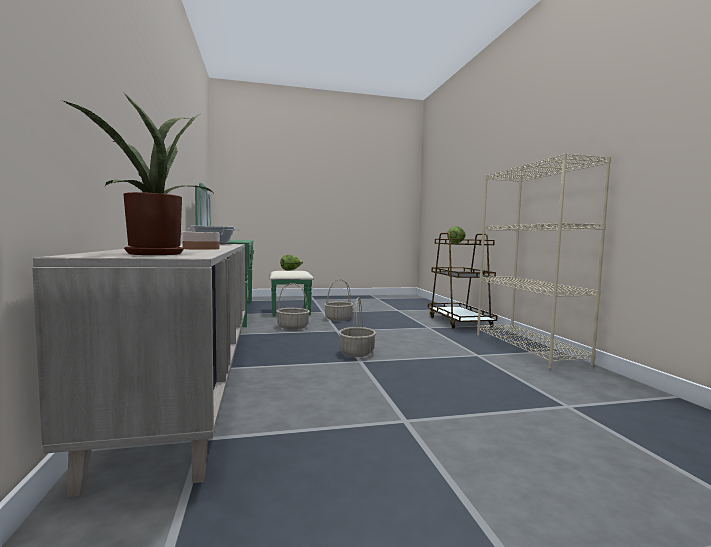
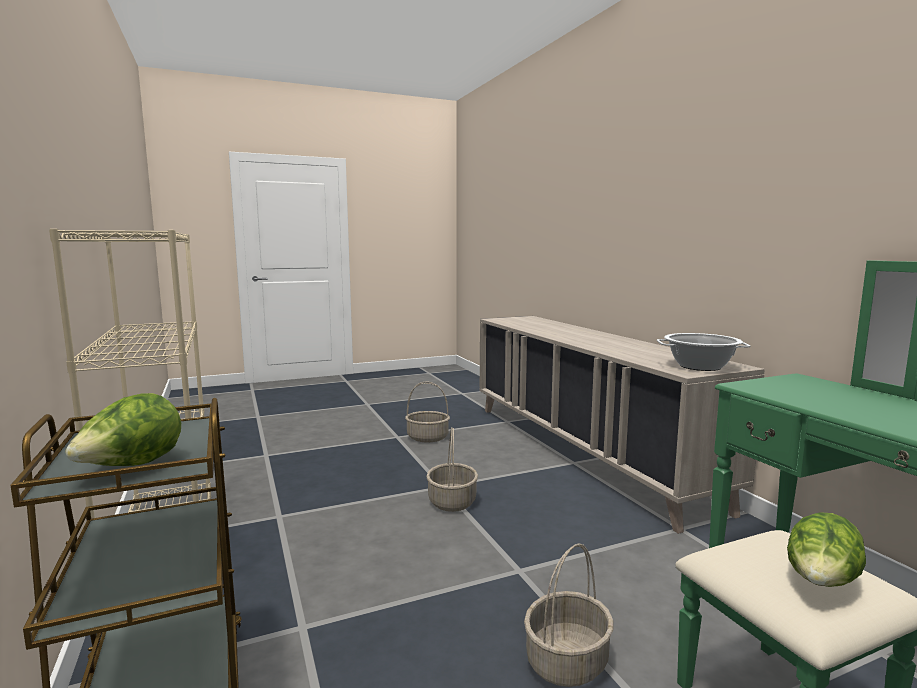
camera: 170 degrees right, 5 degrees up
potted plant [61,93,212,255] -> none
bowl [182,232,220,250] -> none
basket [276,283,310,329] -> basket moved to [405,381,450,442]

